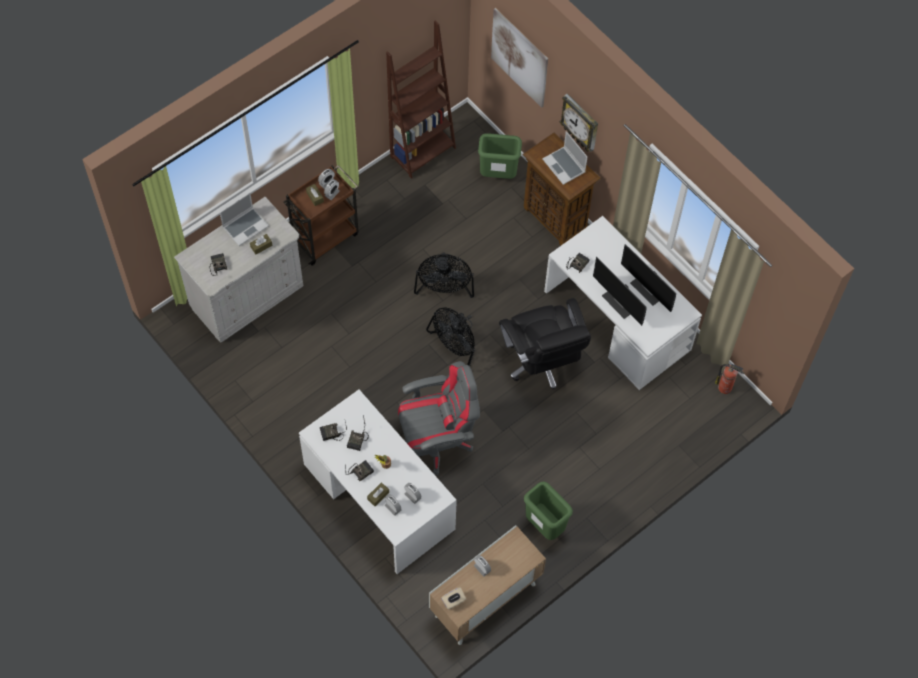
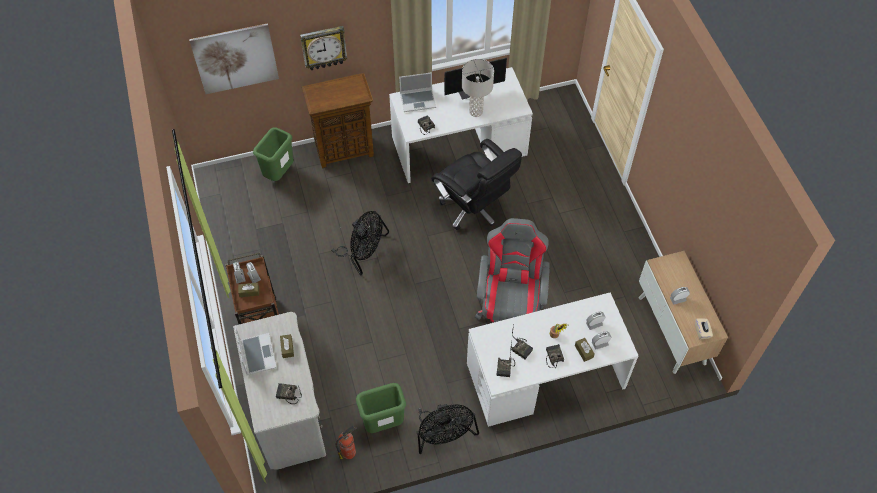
camera: 65 degrees left, 5 degrees down
brown bookcase [386,21,456,179] -> none
black fan [426,308,476,366] -> black fan moved to [417,404,479,454]
black office chair [499,298,591,389] -> black office chair turned 45 degrees clockwise [432,139,522,230]
green trash can [524,482,573,540] -> green trash can moved to [356,383,406,433]
laptop [542,131,587,185] -> laptop moved to [399,72,436,112]
monitor [593,257,647,326] -> white table lamp [462,59,494,117]
fire extinguisher [715,364,744,394] -> fire extinguisher moved to [335,426,357,459]

